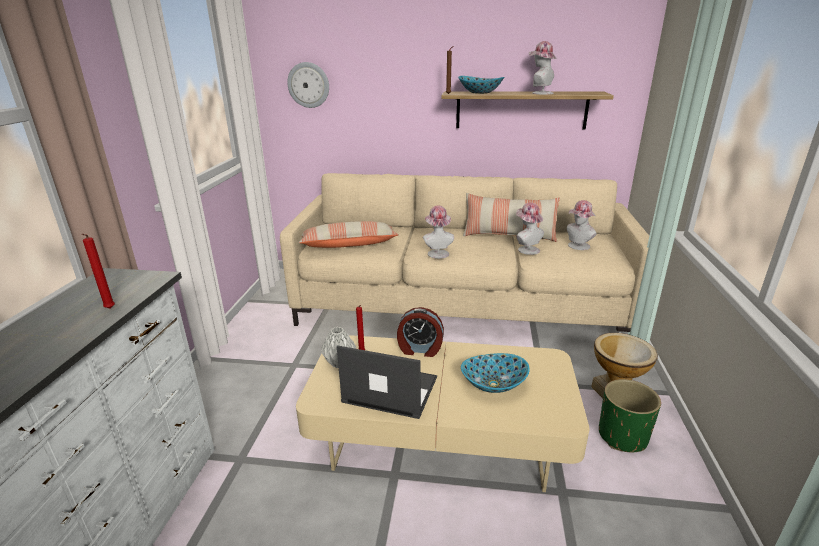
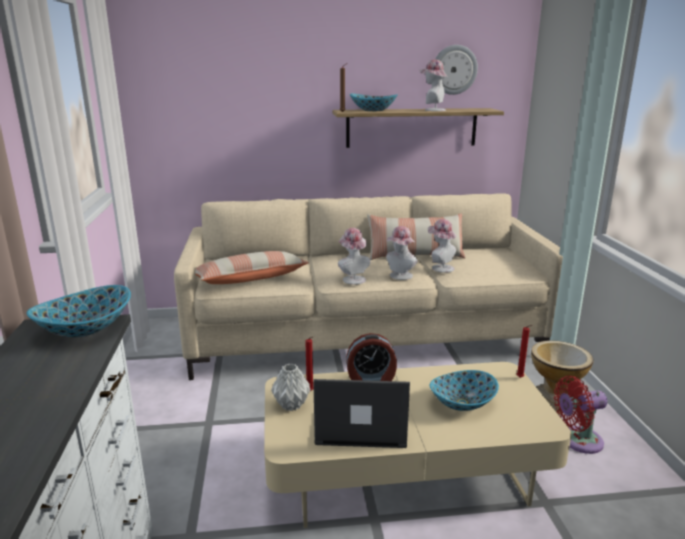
camera: 15 degrees left, 5 degrees down
red candle [82,234,115,308] -> red candle moved to [516,325,532,378]
wall clock [287,62,329,108] -> wall clock moved to [435,45,478,95]
hat [567,200,597,250] -> hat moved to [386,226,418,280]
green planter [599,379,661,452] -> red fan [554,376,608,454]
none -> bowl [26,285,131,337]

